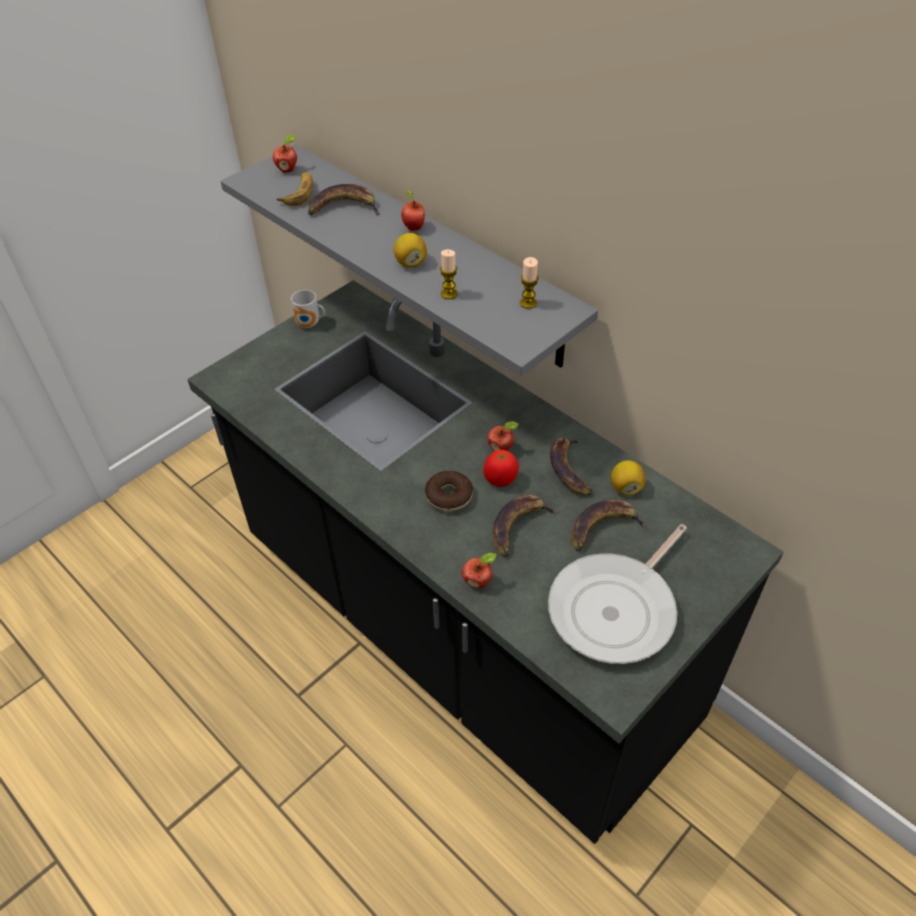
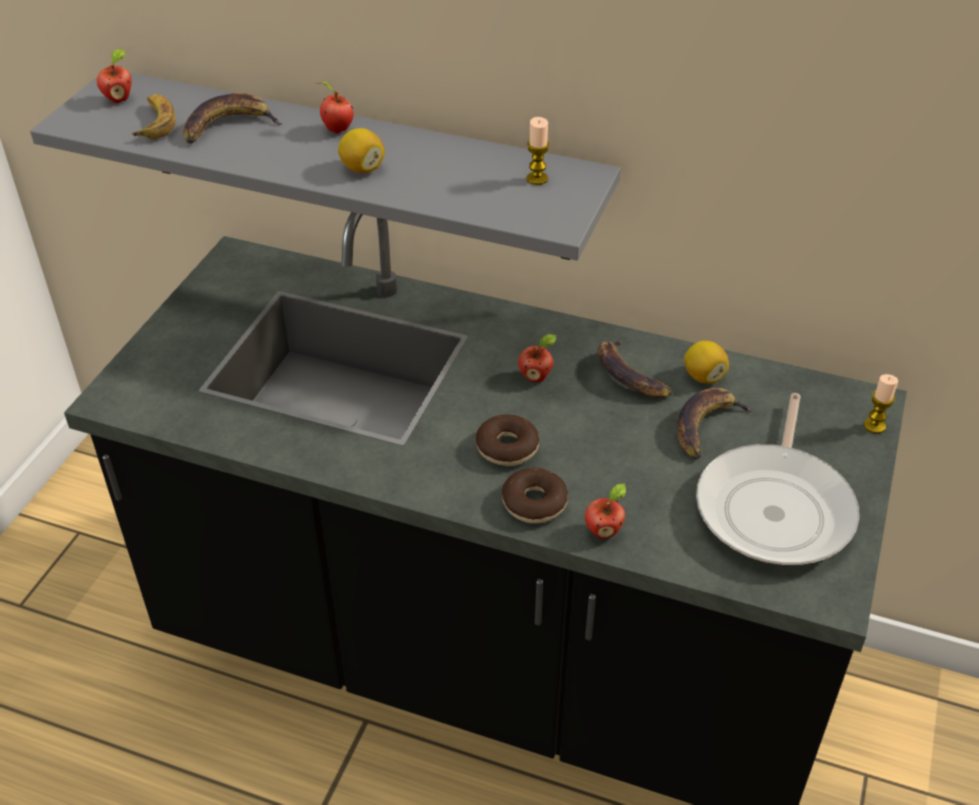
camera: 25 degrees left, 5 degrees down
mug [291,290,325,328] -> none
candle [440,249,458,299] -> candle moved to [864,374,898,434]
tomato [483,450,519,487] -> none
banana [493,495,559,557] -> none
none -> donut [502,468,568,524]

